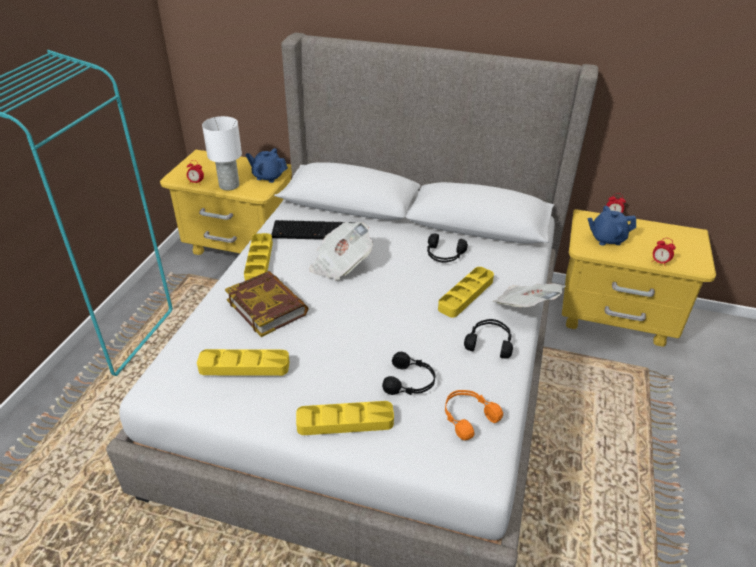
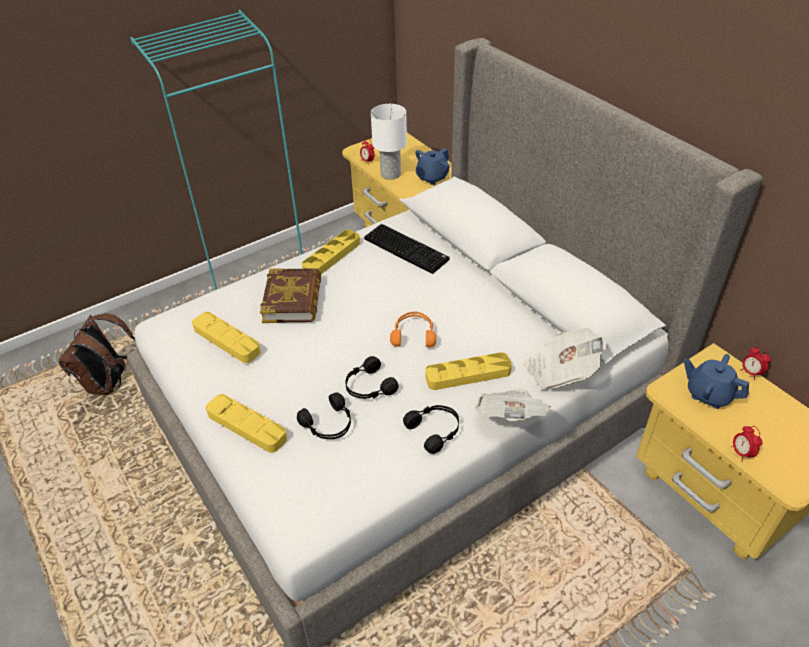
camera: 40 degrees right, 5 degrees up
blue teapot [245,148,288,183] -> blue teapot turned 105 degrees counterclockwise [415,148,449,185]
newspaper [309,222,373,280] -> newspaper moved to [524,328,607,390]
black headphones [427,234,468,262] -> black headphones moved to [345,356,399,399]
orange headphones [445,390,503,440] -> orange headphones moved to [390,312,436,347]
none -> brown backpack [58,313,138,395]

